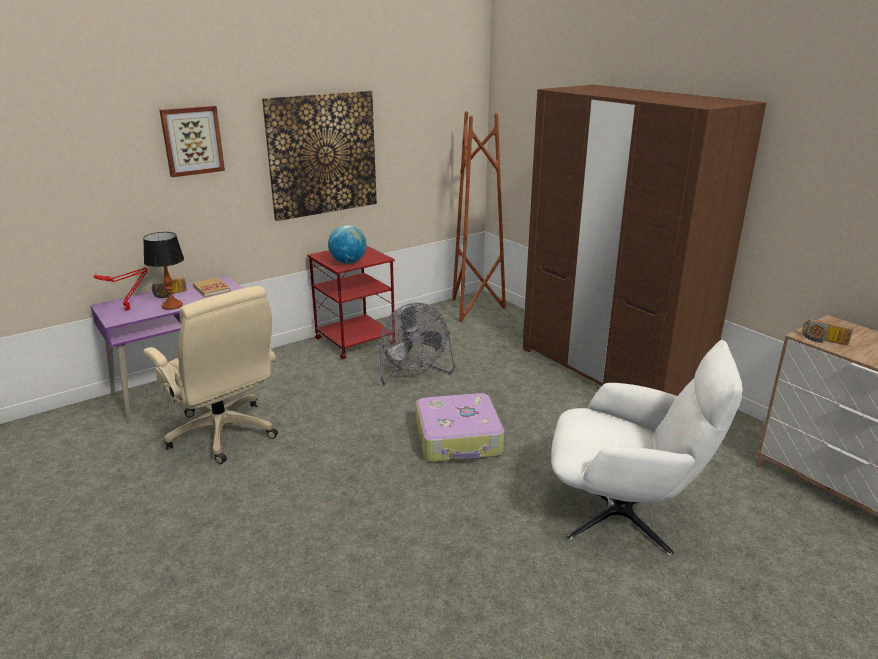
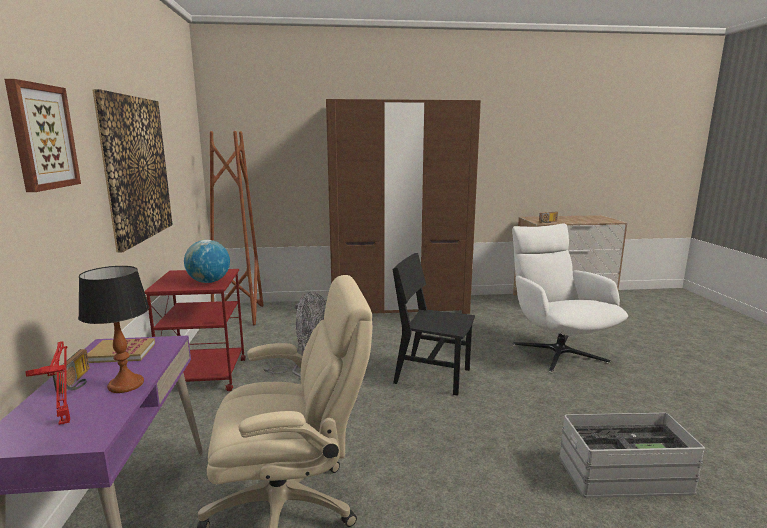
camera: 60 degrees left, 10 degrees down
suitcase [416,393,504,462] -> black chair [392,253,475,396]
white armchair [551,340,743,555] -> white armchair turned 60 degrees counterclockwise [512,223,628,373]
none -> grey storage box [559,413,705,498]

